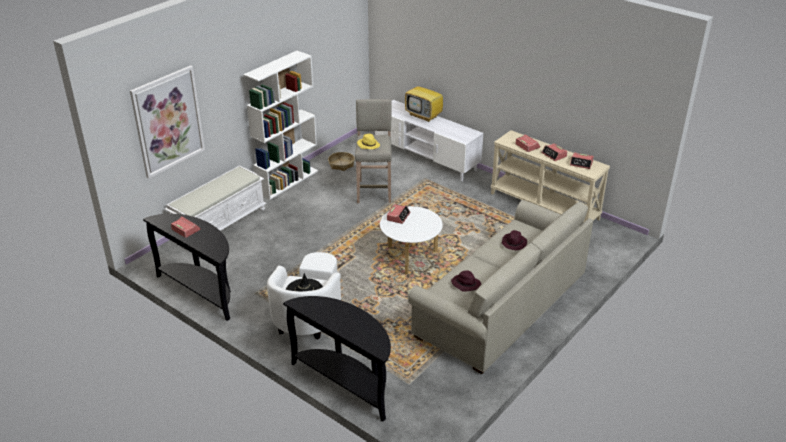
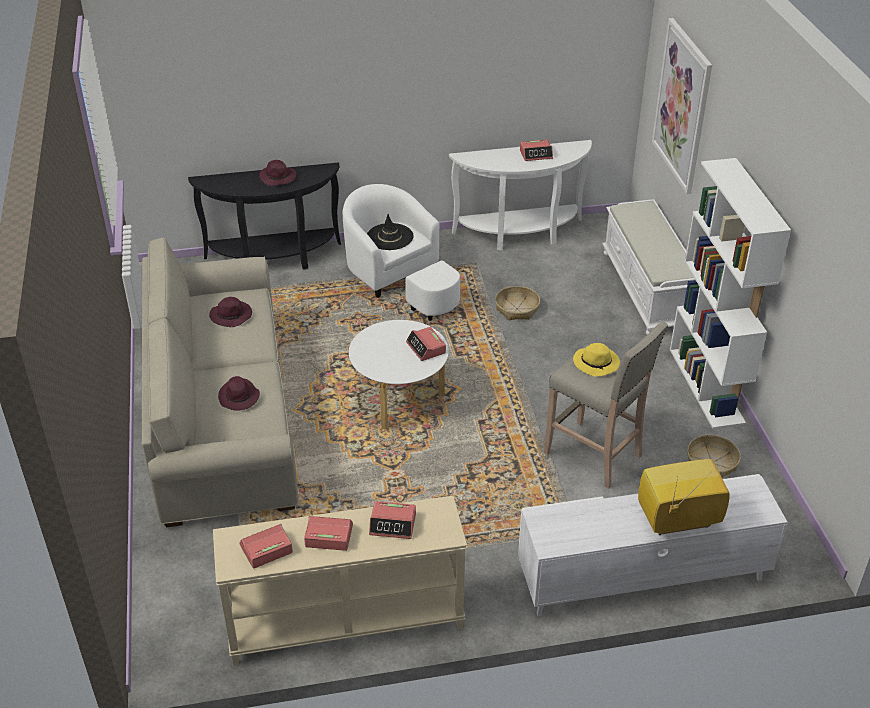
camera: 130 degrees right, 5 degrees up
black console table [143,214,231,321] -> white console table [449,140,592,251]
none -> purple hat [259,160,296,186]
none -> basket [495,286,540,320]

